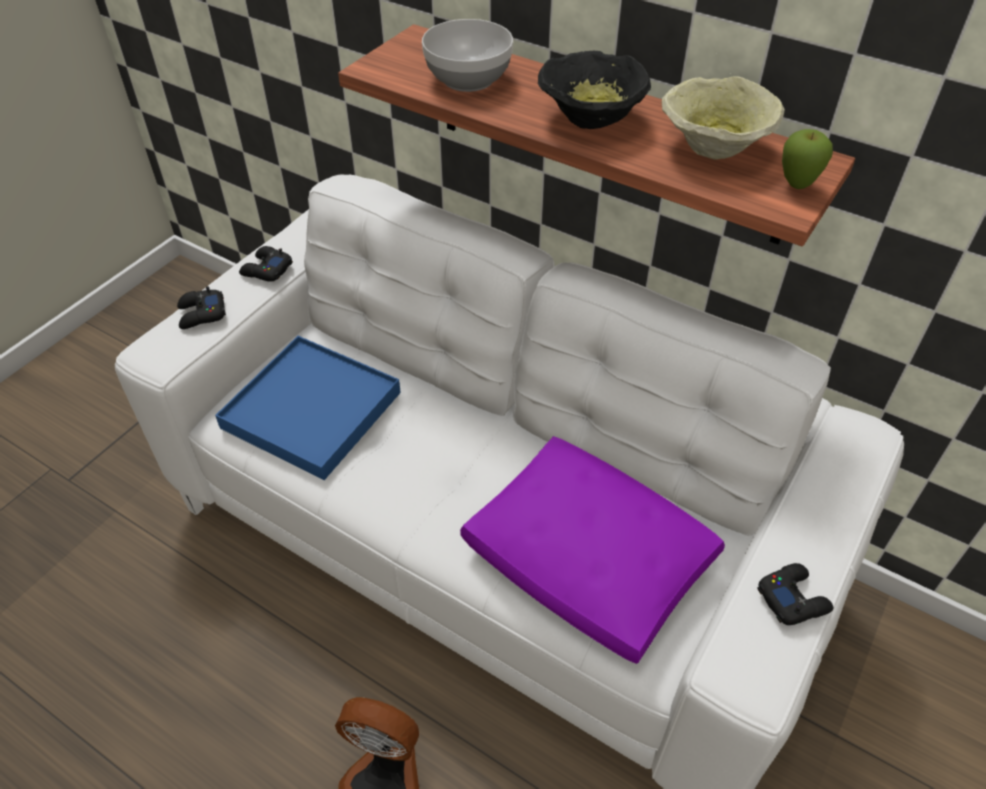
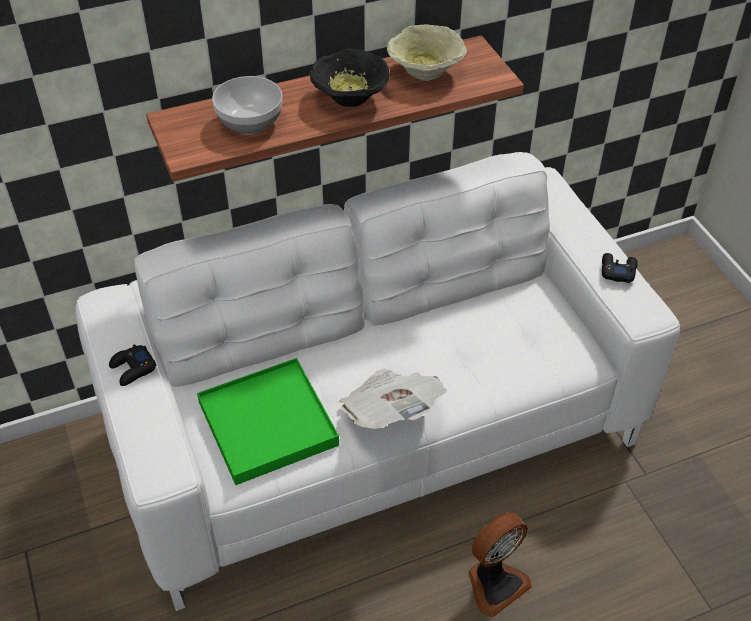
camera: 55 degrees left, 0 degrees up
black game controller [177,286,226,329] -> none
blue tray [215,336,401,480] -> green tray [197,358,339,485]
purple pillow [460,436,725,664] -> none
apple [782,129,833,189] -> none
none -> newspaper [339,369,447,429]

